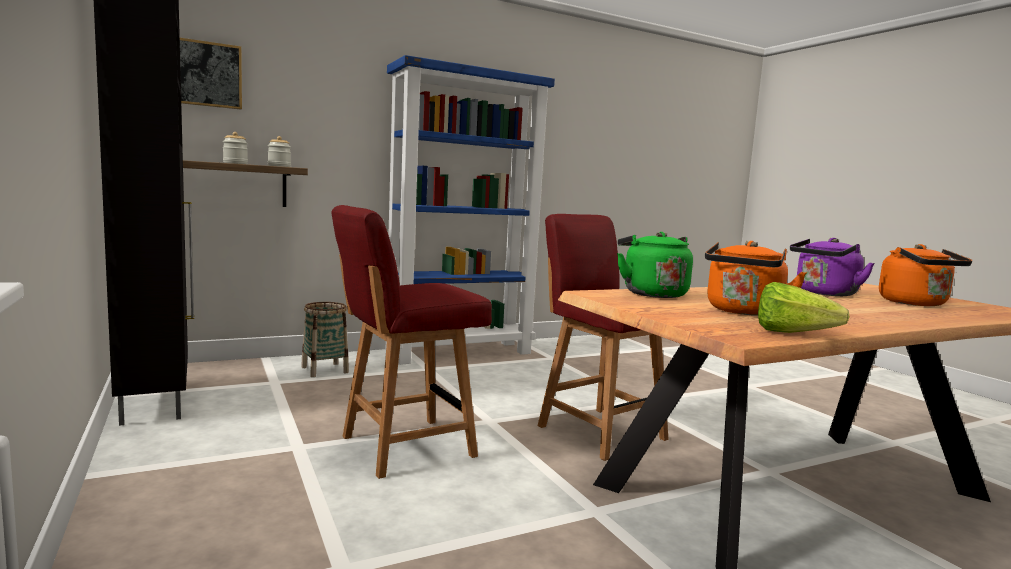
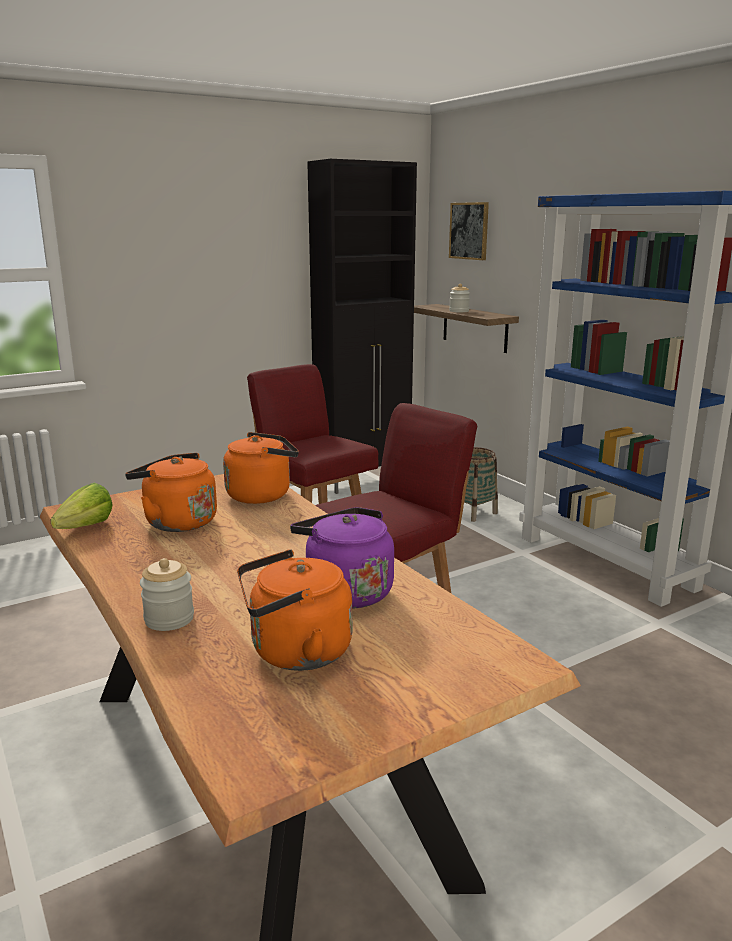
camera: 85 degrees right, 10 degrees up
jar [268,136,291,167] -> jar moved to [140,558,194,631]
green kettle [617,232,693,298] -> orange kettle [223,432,299,504]

